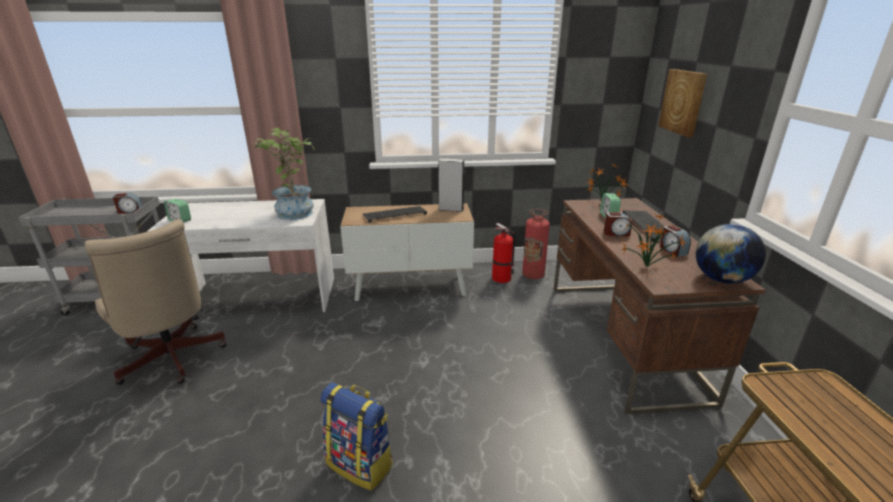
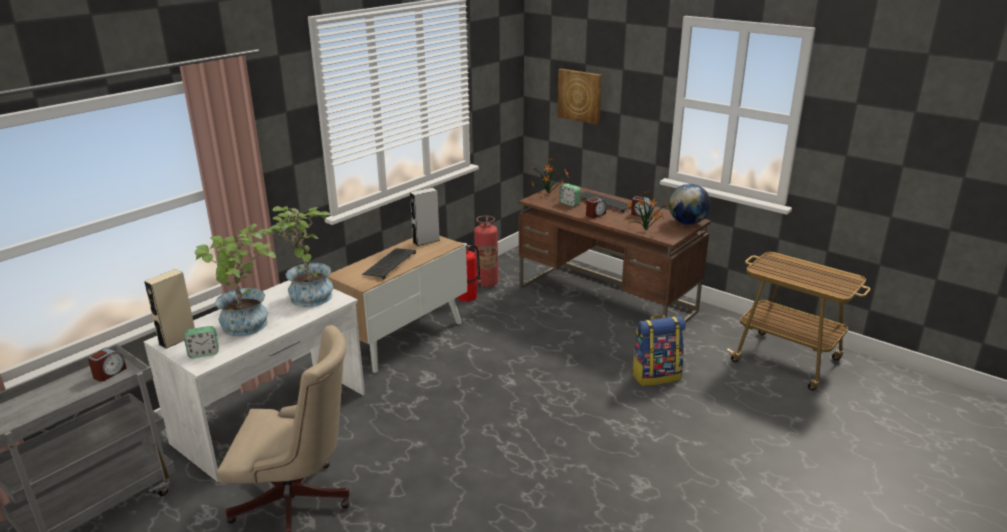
camera: 45 degrees left, 0 degrees up
backpack [320,382,393,491] -> backpack moved to [632,315,686,386]
none -> beige speaker [144,269,195,349]
none -> potted plant [195,224,276,336]

